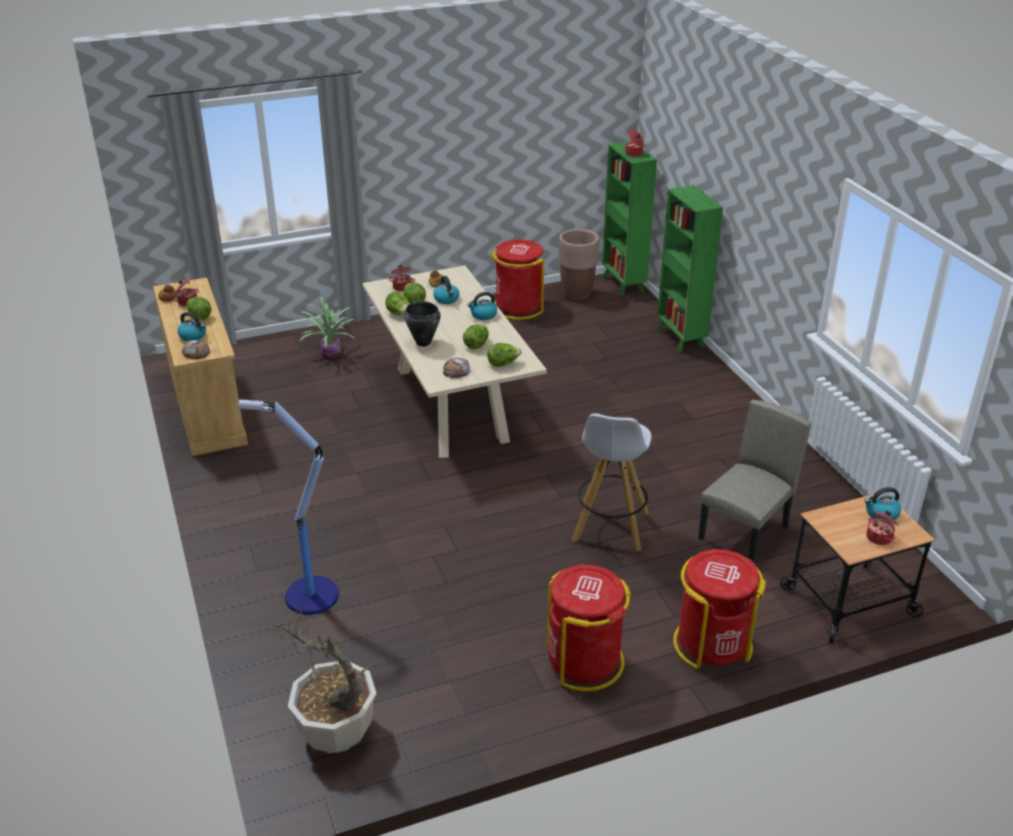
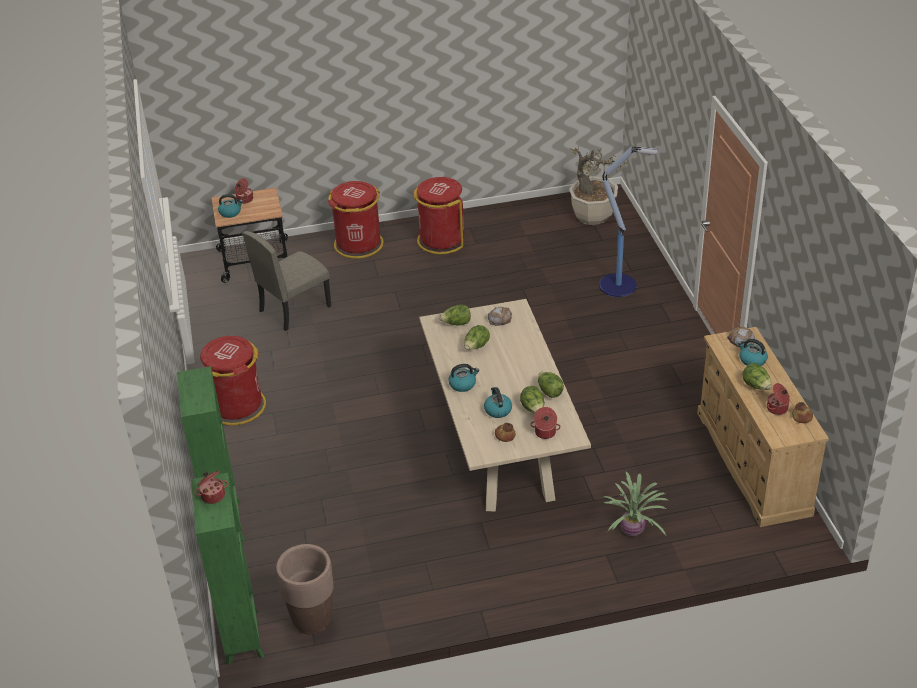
camera: 170 degrees left, 5 degrees up
black cooking pot [404,301,441,347] -> none
red trash can [492,239,544,320] -> red trash can moved to [200,336,266,426]
white stool [571,413,651,551] -> none

